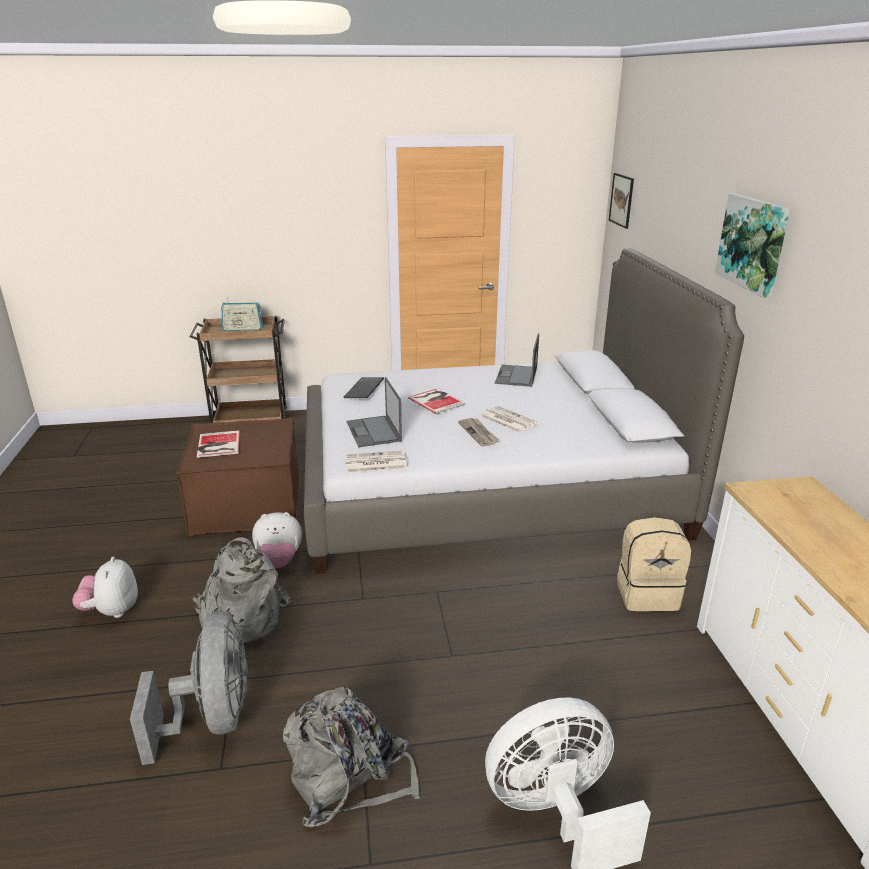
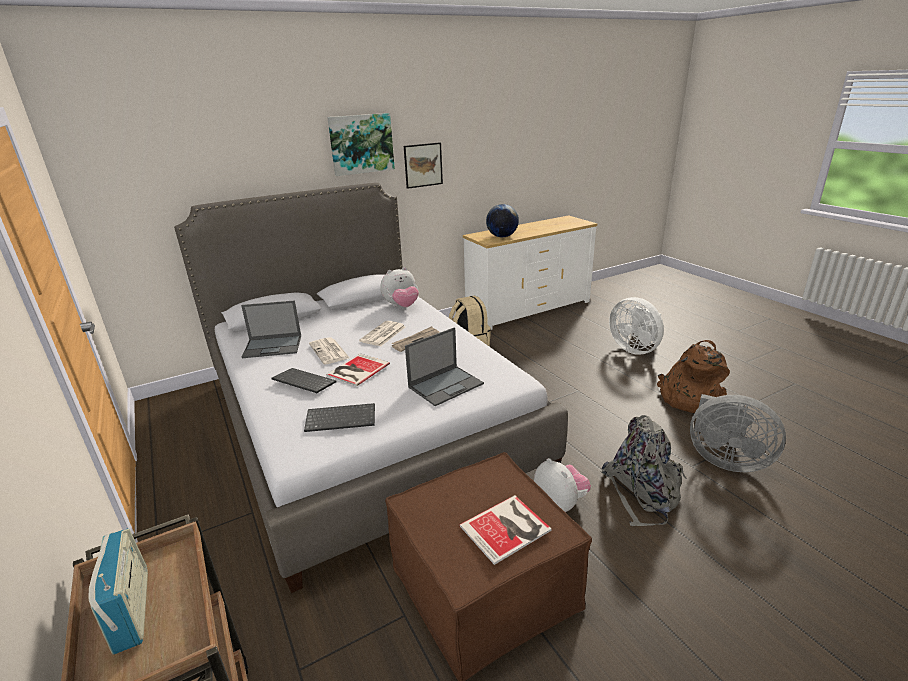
camera: 110 degrees left, 0 degrees up
plush toy [72,556,138,618] -> plush toy moved to [380,267,419,307]
grey fan [130,611,248,765] -> grey fan turned 120 degrees counterclockwise [690,394,786,472]
grey backpack [283,686,420,827] -> brown backpack [657,340,730,413]
newspaper [345,451,407,473] -> newspaper moved to [309,337,350,365]
picture [609,173,634,229] -> picture moved to [404,142,443,189]
none -> keyboard [271,368,336,393]
none -> globe [486,204,519,237]

